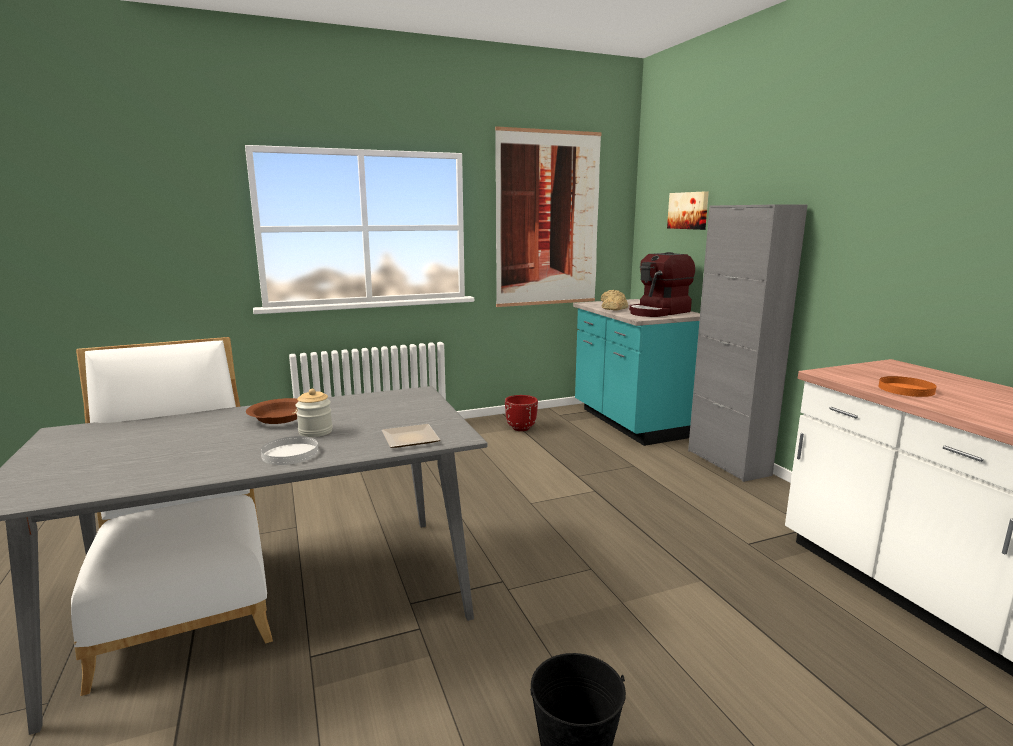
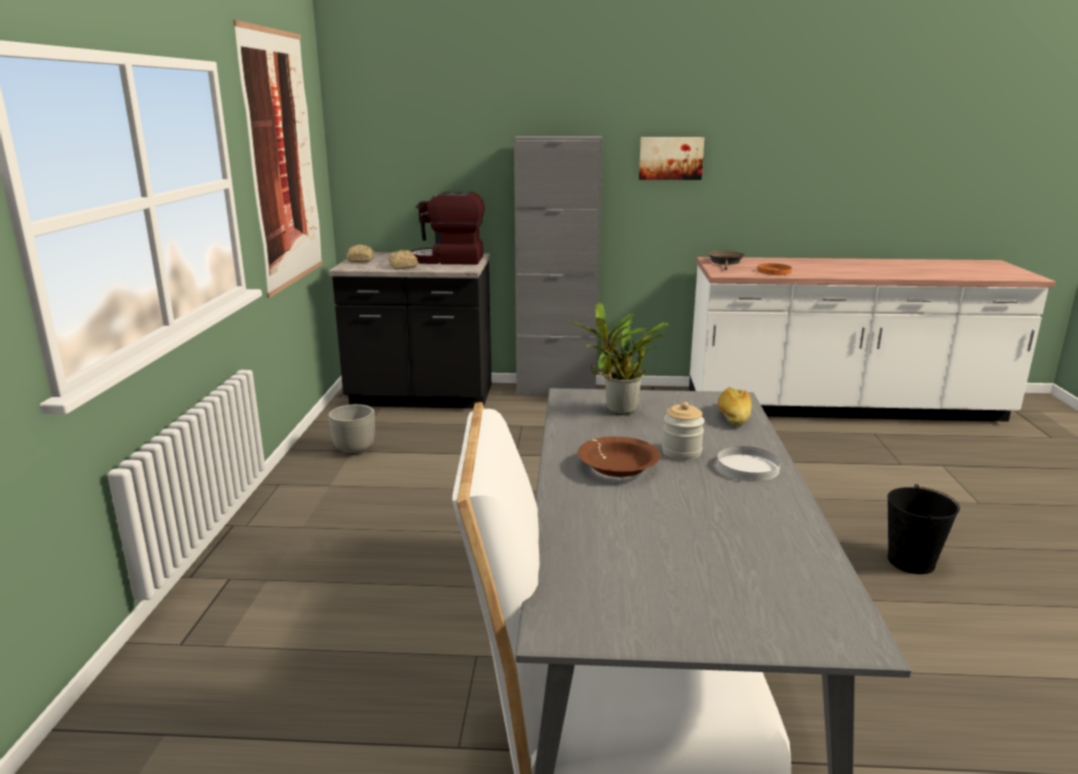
camera: 65 degrees left, 5 degrees up
plate [382,424,440,448] -> bread [718,387,752,425]
red planter [505,395,538,431] -> grey planter [328,404,375,455]
turquoise counter [573,299,700,446] -> black counter [329,252,491,409]
coffee machine [629,252,695,317] -> coffee machine turned 105 degrees clockwise [411,191,485,265]
picture [667,191,709,230] -> picture moved to [639,137,704,180]
none -> potted plant [569,303,669,415]
none -> brown frying pan [708,251,745,270]

